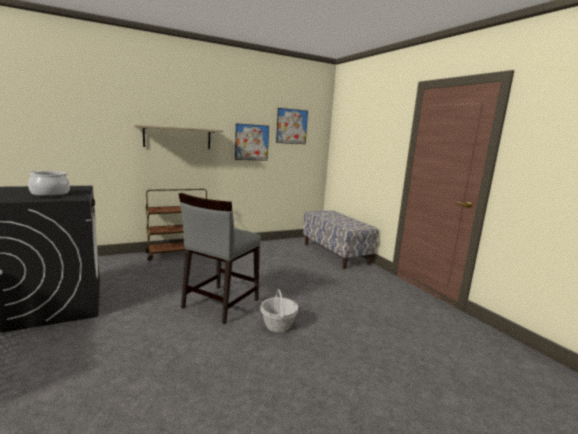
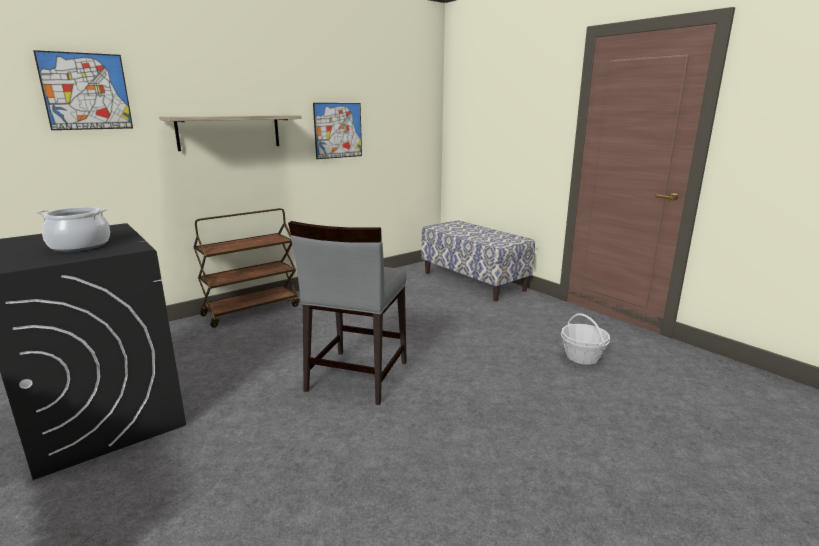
camera: 10 degrees left, 5 degrees up
basket [260,289,298,332] -> basket moved to [561,313,610,365]
picture [276,108,308,144] -> picture moved to [33,50,133,130]

